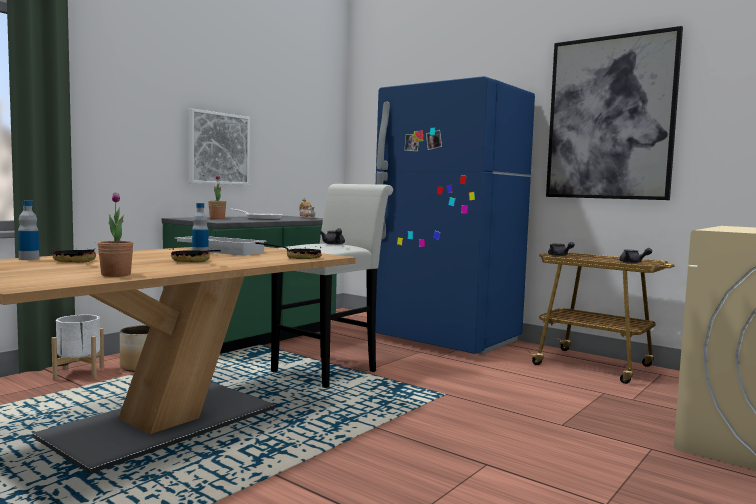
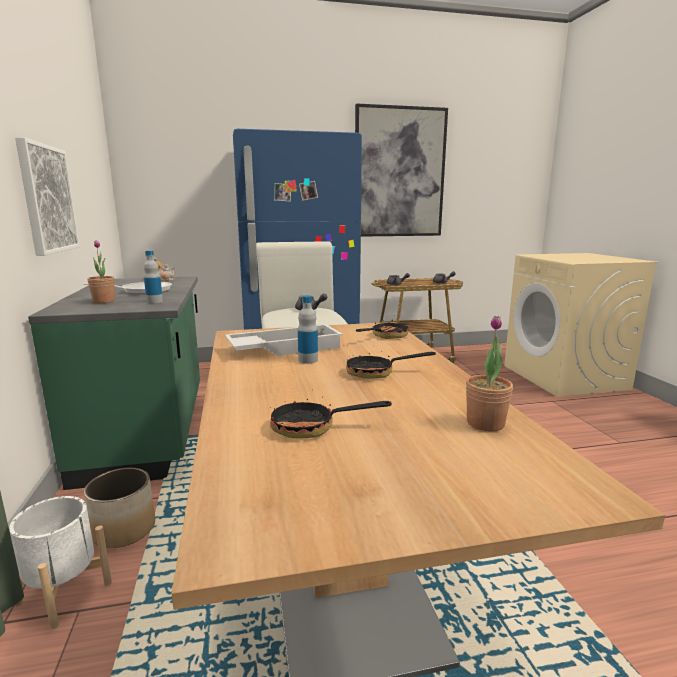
camera: 50 degrees left, 10 degrees up
bottle [18,200,39,260] -> bottle moved to [144,250,163,303]

